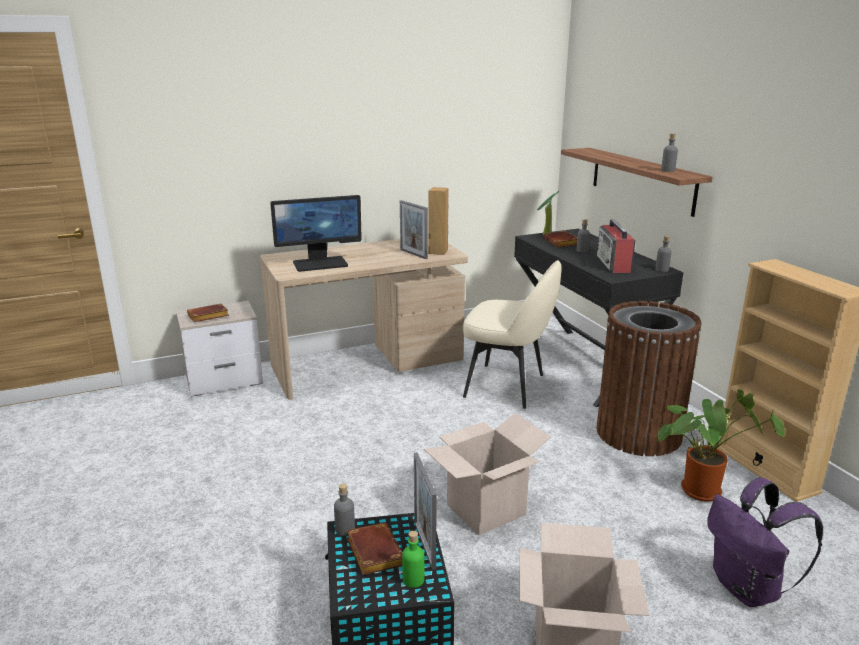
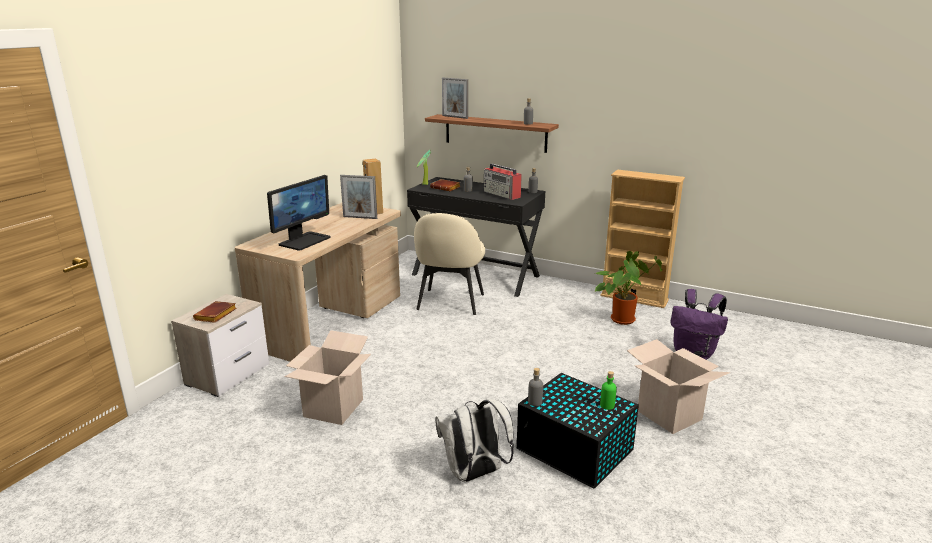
camera: 40 degrees left, 0 degrees up
brown book [347,523,403,575] -> none
picture frame [414,452,437,570] -> picture frame moved to [442,78,468,119]
cardboard box [424,413,551,535] -> cardboard box moved to [285,330,371,425]
beige chair [463,260,561,409] -> beige chair turned 120 degrees clockwise [414,213,485,315]
brown trash can [596,301,701,456] -> none
none -> white backpack [435,399,514,482]

